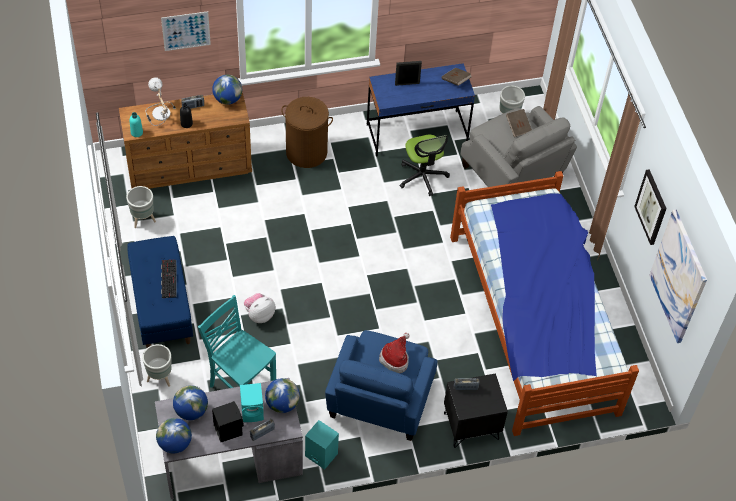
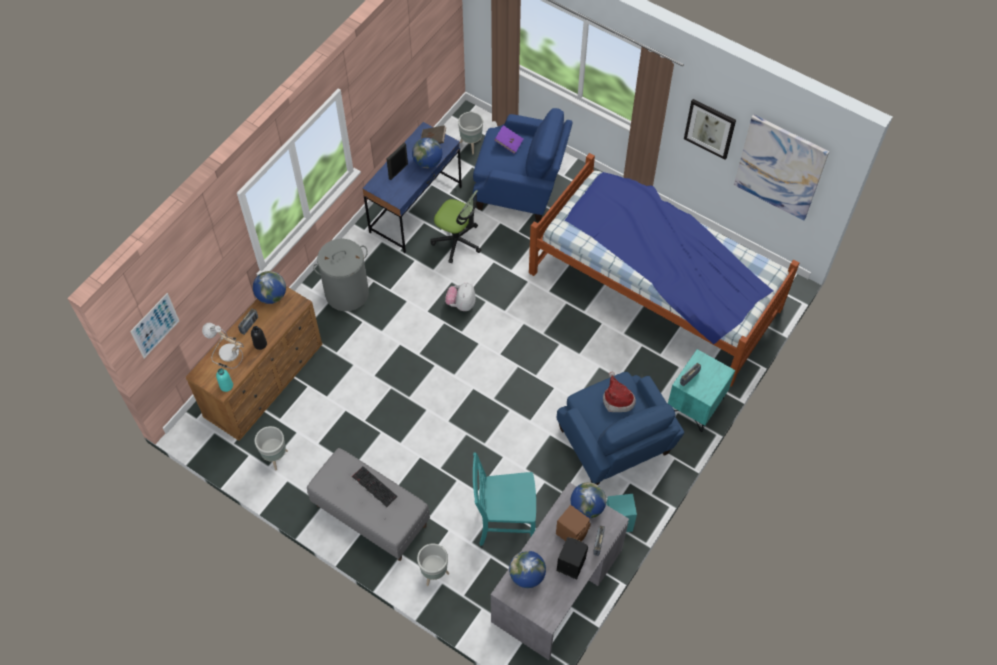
camera: 40 degrees left, 5 degrees up
blue bench [127,236,193,348] -> grey bench [307,448,430,561]
globe [156,418,192,453] -> globe moved to [412,138,442,168]
picture [161,11,211,51] -> picture moved to [130,293,179,358]
turquoise speaker [240,383,264,422] -> brown speaker [556,505,591,542]
plush toy [244,293,275,323] -> plush toy moved to [445,283,476,311]
brown laundry basket [281,97,333,168] -> grey laundry basket [313,239,369,311]
black nightstand [444,373,508,448] -> turquoise nightstand [668,349,735,432]
grey armchair [460,106,577,187] -> blue armchair [473,108,573,222]
brown book [506,109,532,137] -> purple book [494,125,523,154]

